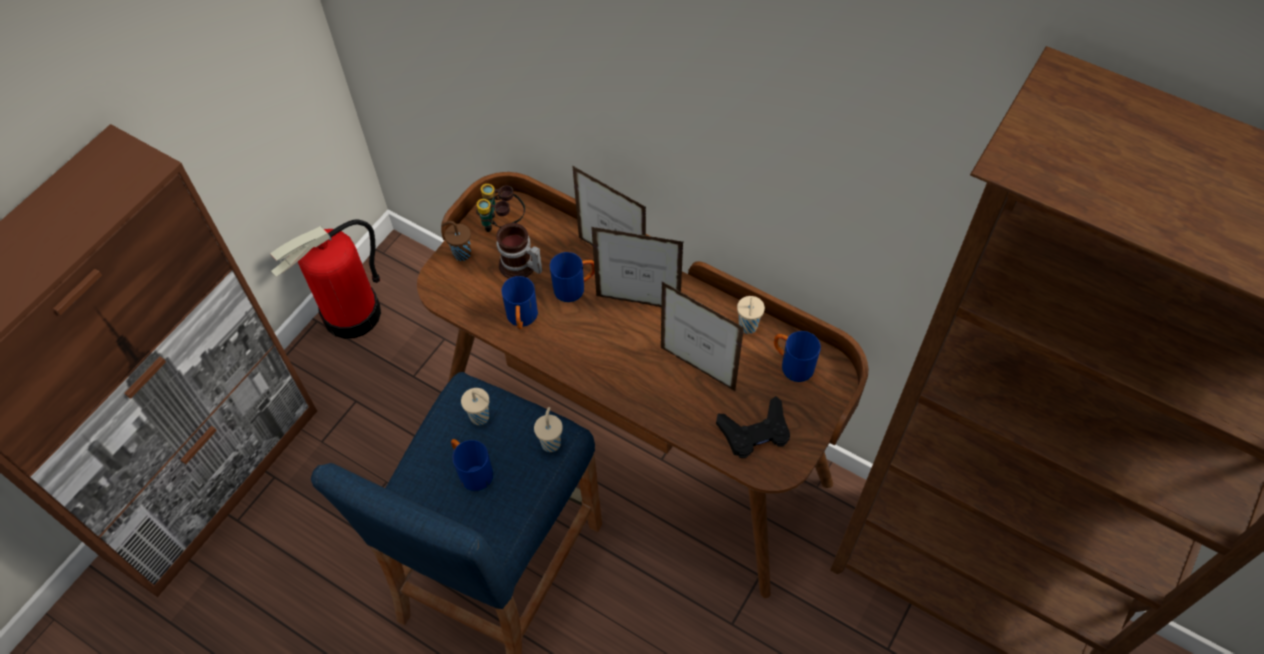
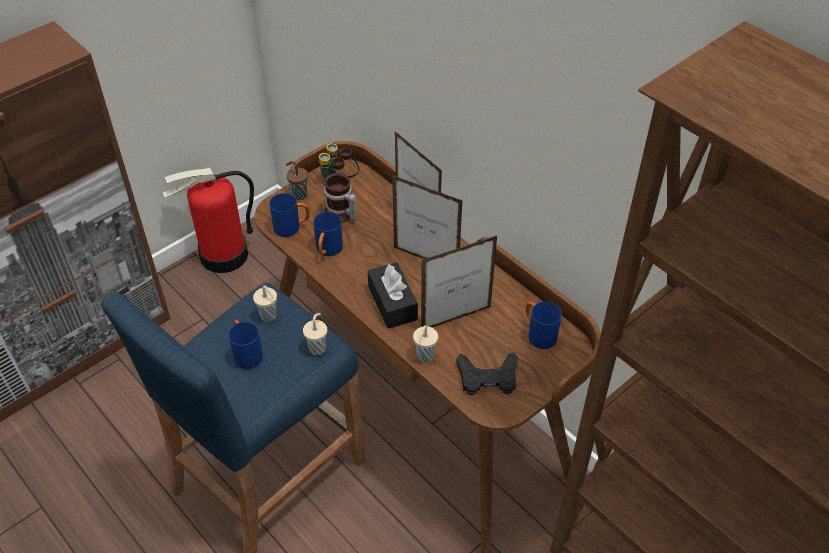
camera: 15 degrees right, 10 degrees down
blue mug [550,252,595,302] -> blue mug moved to [269,193,310,237]
picture frame [660,281,744,391] -> picture frame turned 105 degrees clockwise [421,235,498,327]
beige cup [737,296,765,334] -> beige cup moved to [413,325,438,363]
none -> black tissue box [368,262,418,329]

